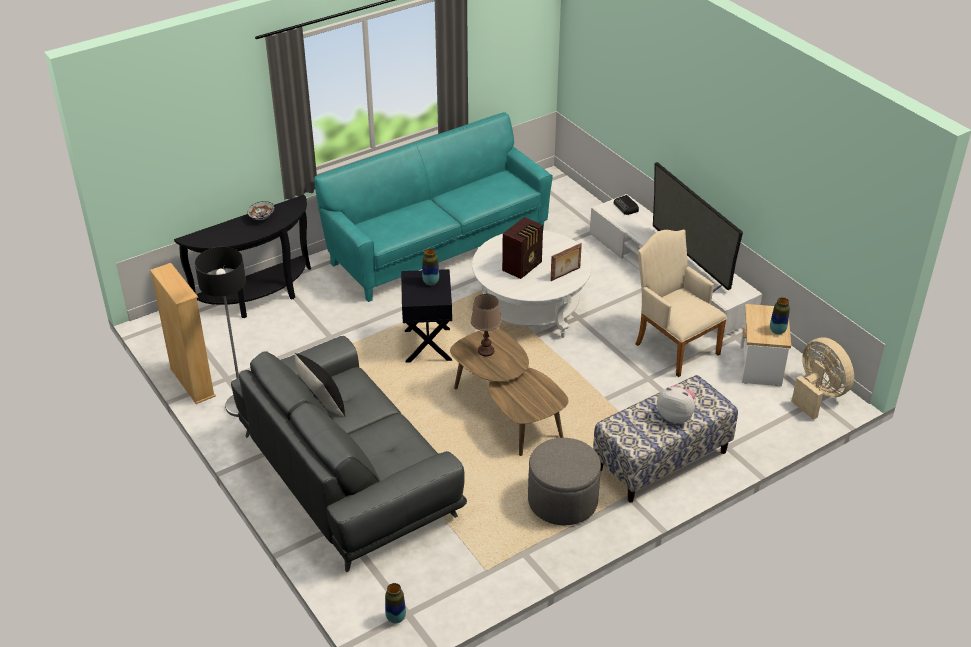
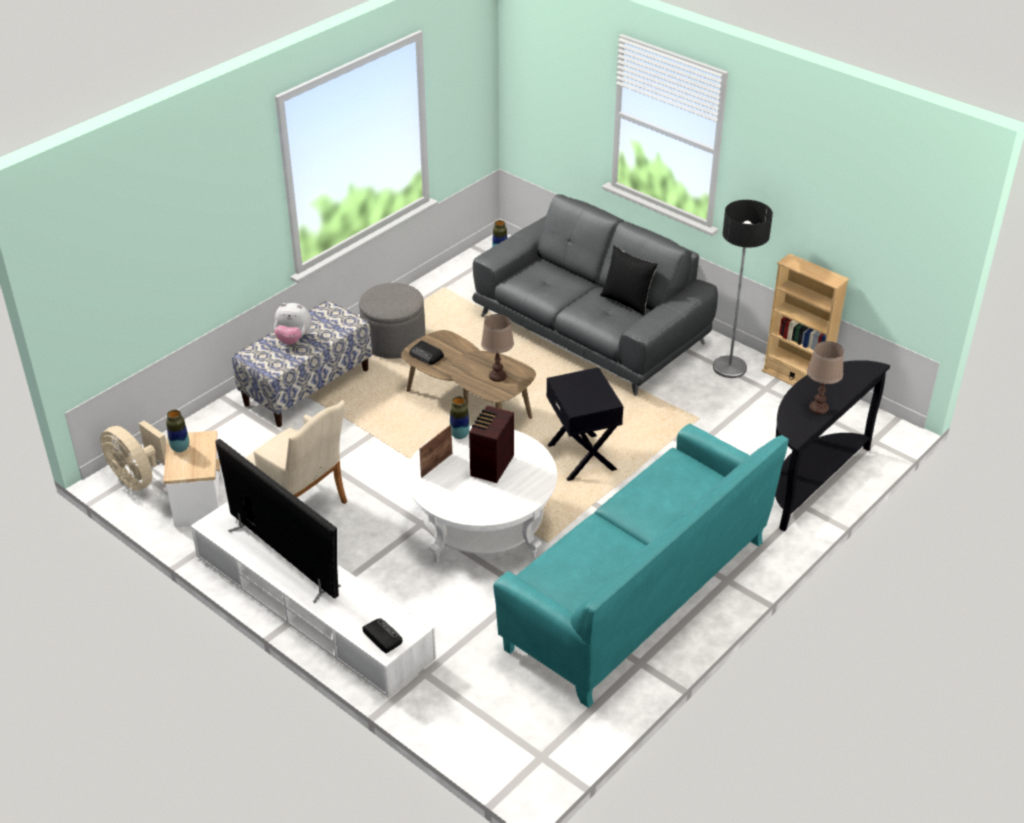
camera: 165 degrees right, 0 degrees up
bowl [247,201,274,220] -> brown table lamp [807,341,844,414]
vase [422,248,439,285] -> vase moved to [450,397,470,439]
none -> radio [409,341,444,365]

